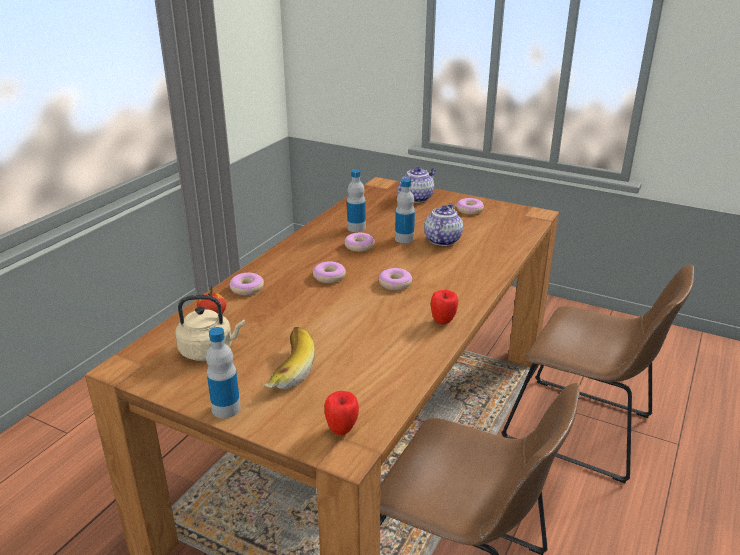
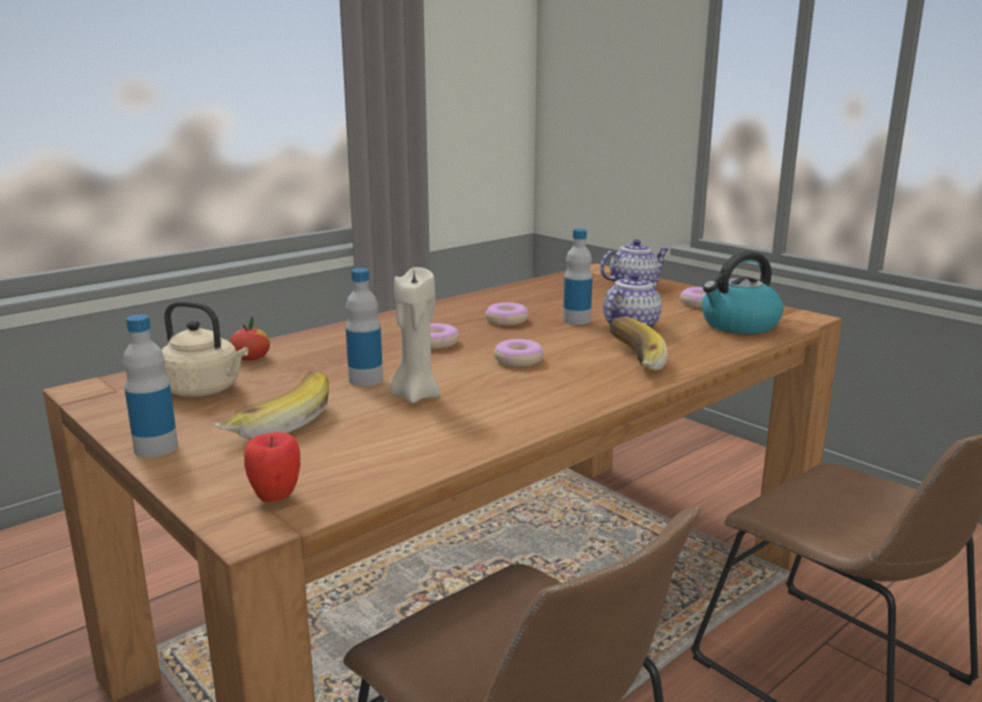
camera: 20 degrees right, 10 degrees down
donut [230,273,264,295] -> none
bottle [347,169,366,232] -> bottle moved to [346,268,383,386]
apple [431,290,458,324] -> none
none -> beige candle [390,267,440,403]
none -> banana [609,317,668,371]
none -> kettle [702,251,784,334]

